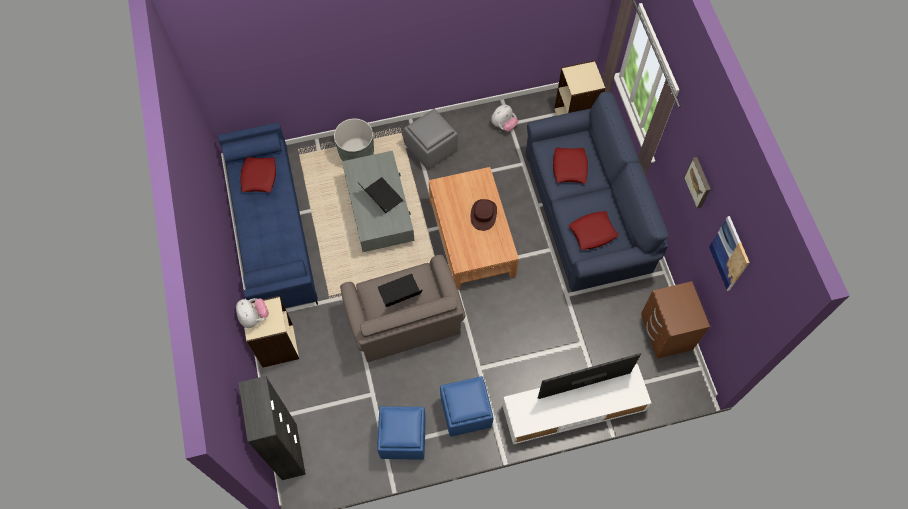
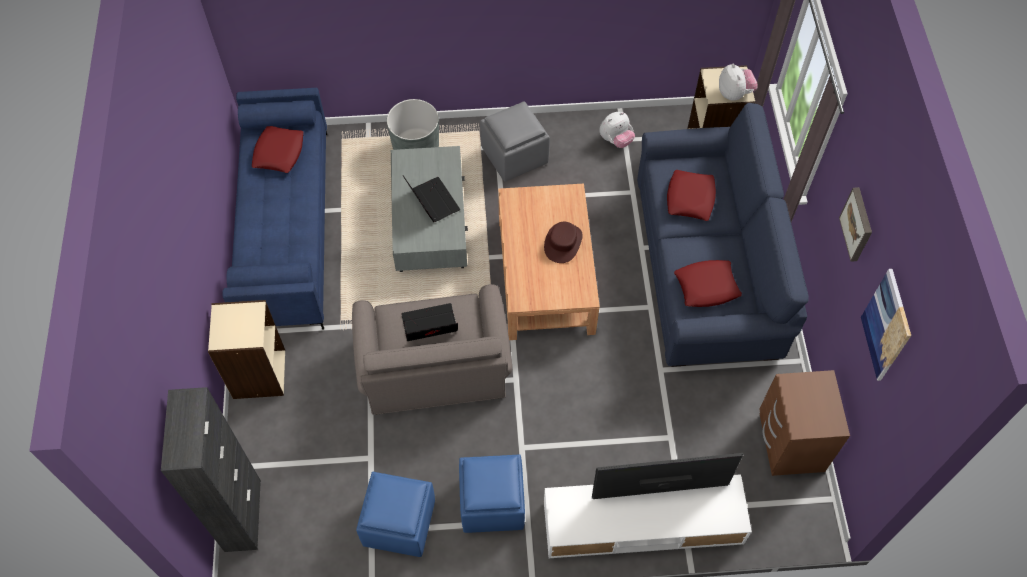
camera: 10 degrees right, 5 degrees down
plush toy [236,298,269,328] -> plush toy moved to [719,64,758,101]

